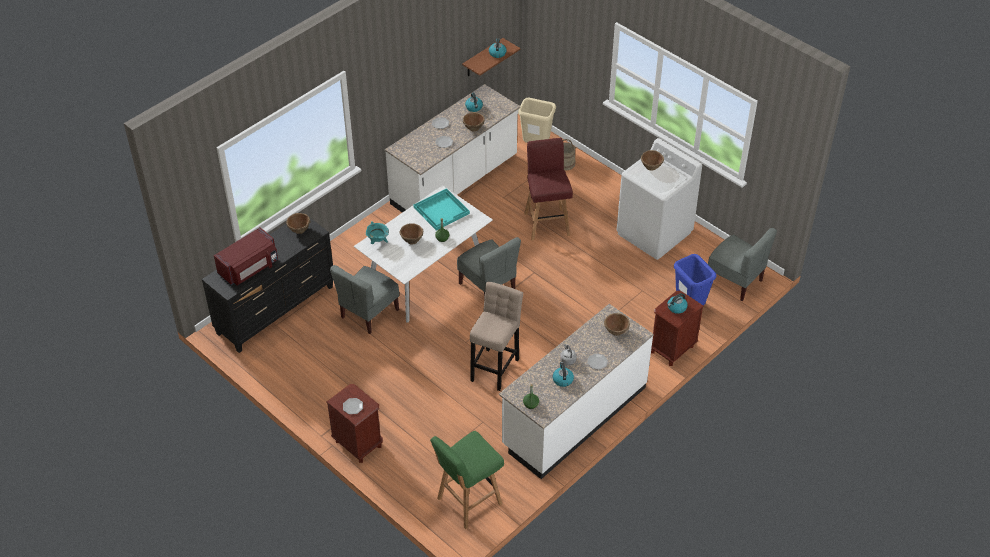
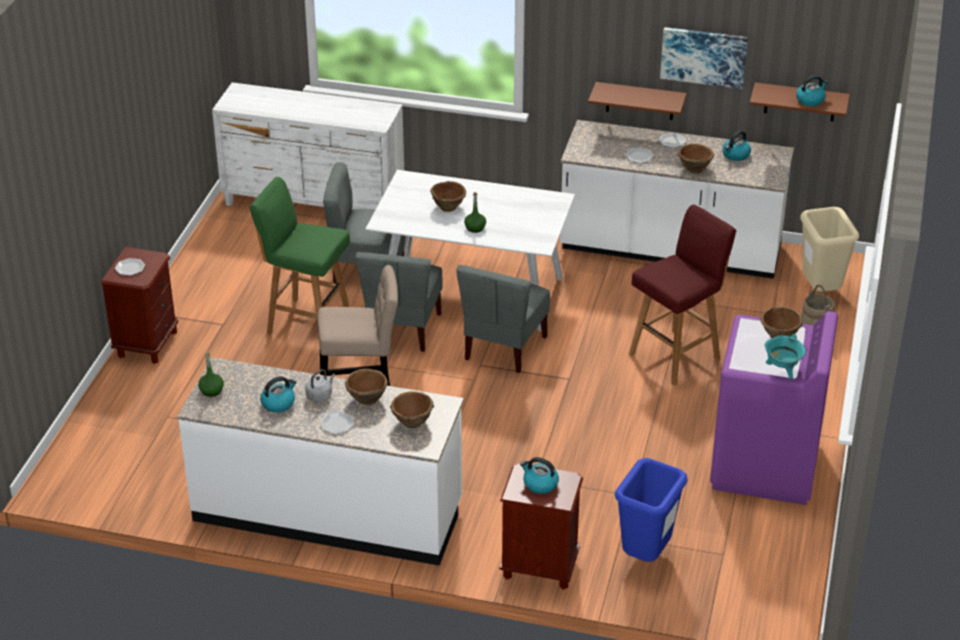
camera: 60 degrees right, 10 degrees down
black dresser [202,213,333,353] -> white dresser [212,82,404,210]
red microwave [214,227,278,285] -> none
brown bowl [286,213,311,234] -> brown bowl moved to [345,369,388,405]
turquoise cooking pot [366,221,389,244] -> turquoise cooking pot moved to [764,334,806,380]
turquoise tray [413,188,470,231] -> none
green stool [430,431,504,529] -> green stool moved to [250,177,350,335]
white washing machine [617,138,702,260] -> purple washing machine [710,311,838,505]
grey chair [708,228,777,301] -> grey chair moved to [355,252,442,352]
none -> brown shelf [588,82,687,120]
none -> picture [660,27,748,89]

